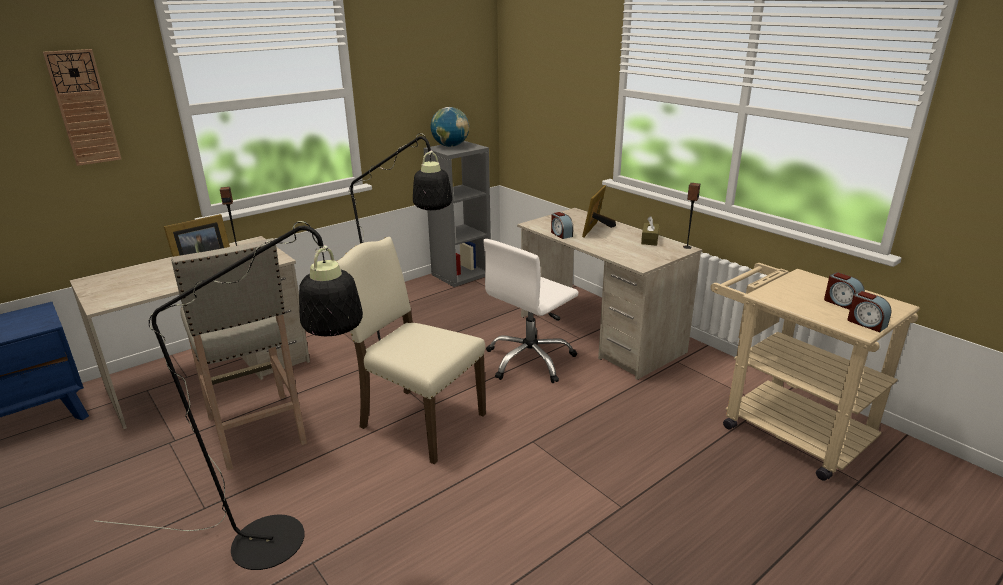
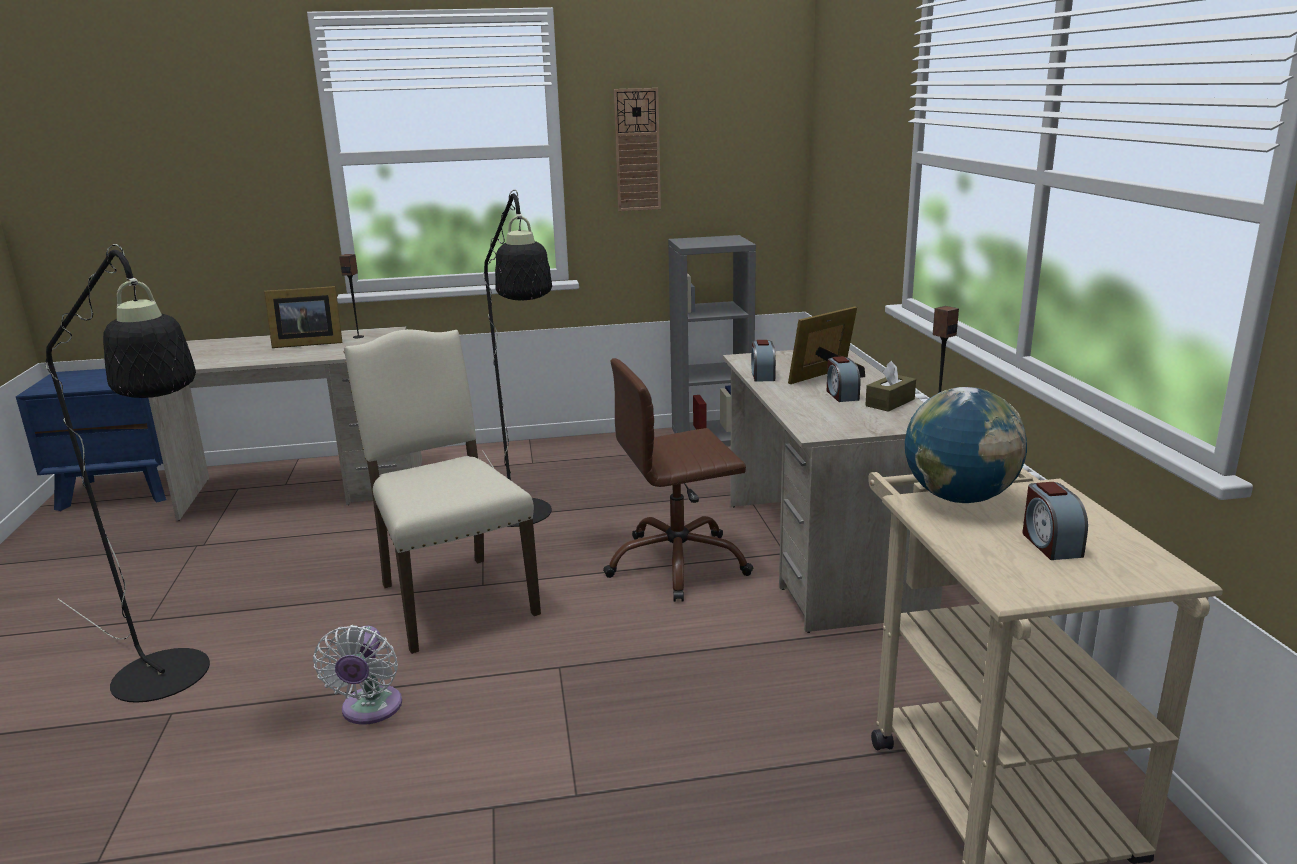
camera: 30 degrees right, 5 degrees down
wall clock [43,49,121,166] -> wall clock moved to [614,88,661,211]
beige stool [171,238,307,471] -> none
globe [431,107,469,147] -> globe moved to [905,387,1027,503]
white office chair [483,239,579,383] -> brown office chair [603,358,753,602]
alarm clock [847,291,892,332] -> alarm clock moved to [827,356,860,402]
none -> white fan [313,625,402,725]

